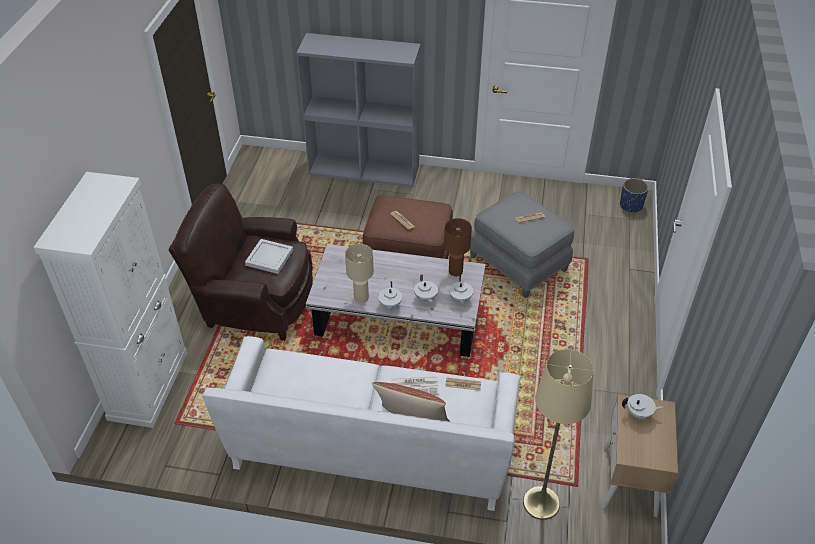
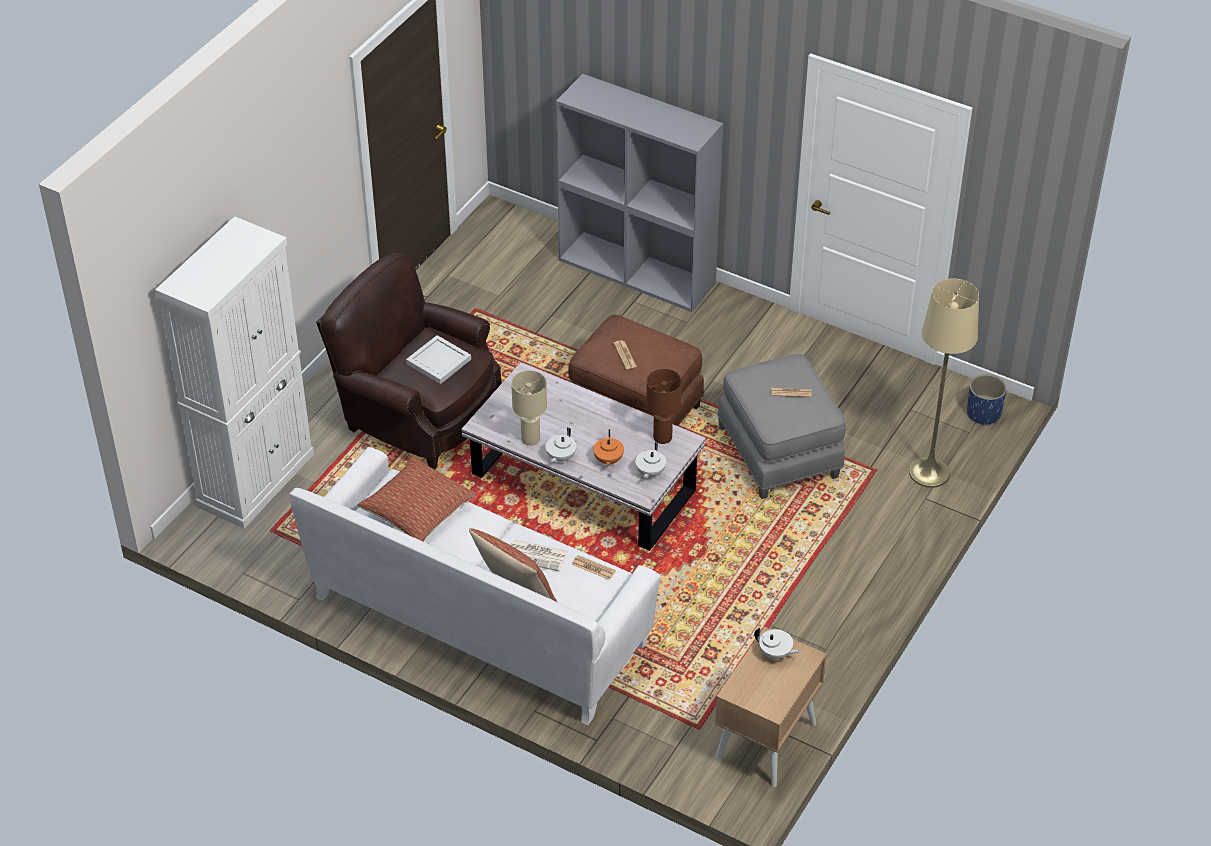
camera: 20 degrees right, 0 degrees up
white teapot [414,275,438,302] -> orange teapot [593,429,624,466]
beige floor lamp [523,349,594,520] -> beige floor lamp moved to [909,278,979,488]
none -> pillow [358,456,477,542]

